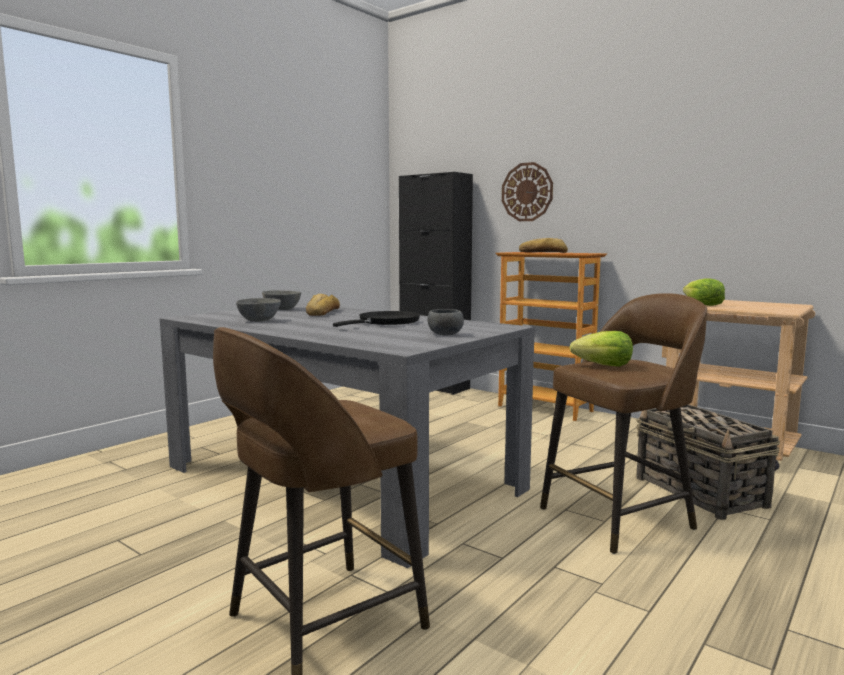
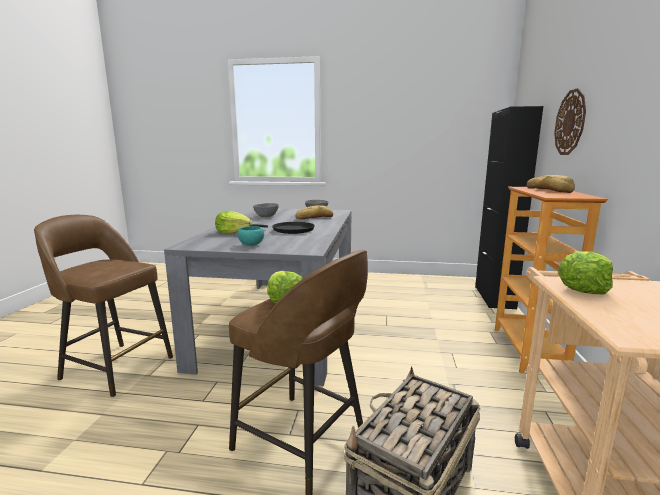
camera: 60 degrees right, 5 degrees up
grey bowl [427,309,464,335] -> turquoise bowl [238,226,264,246]
none -> lettuce [215,211,252,234]

